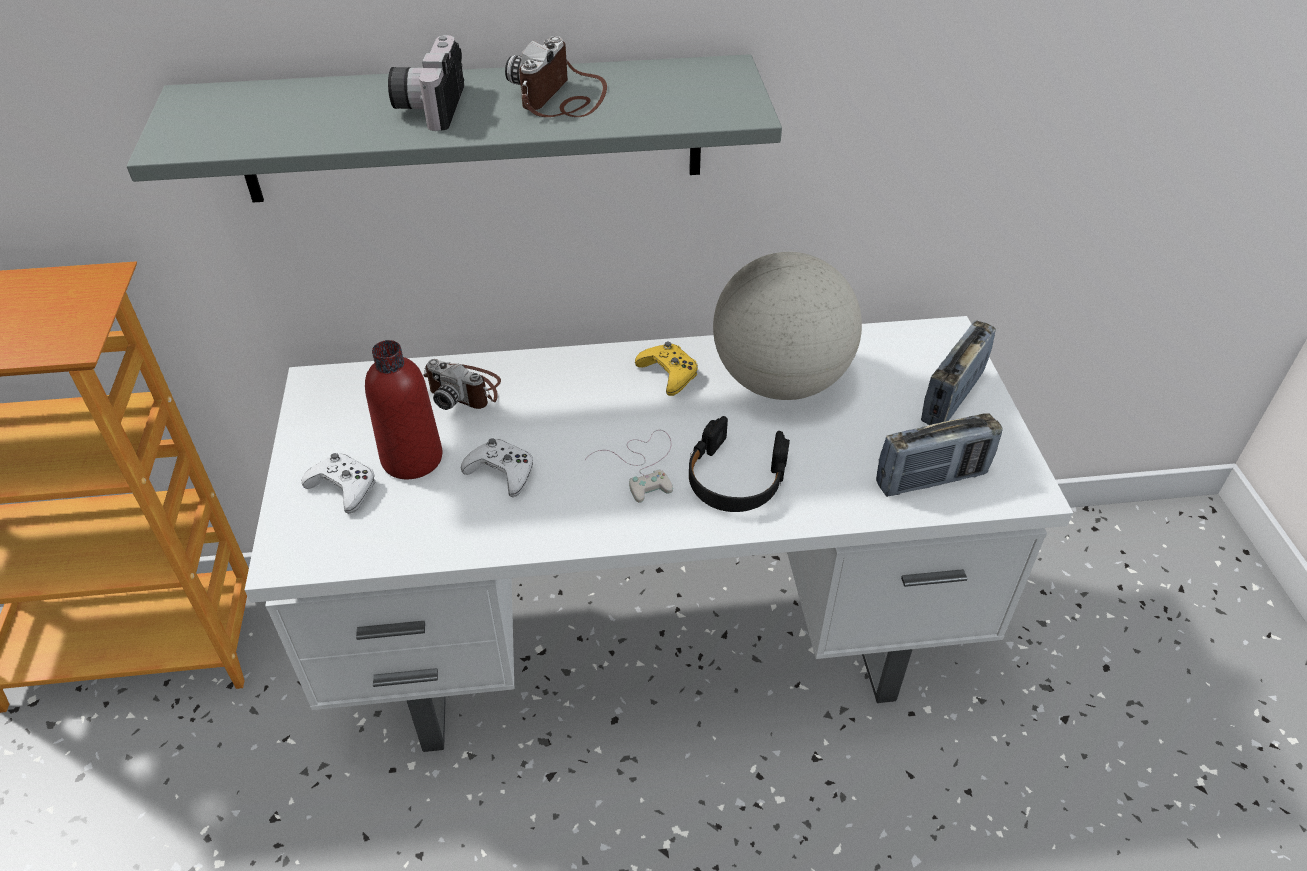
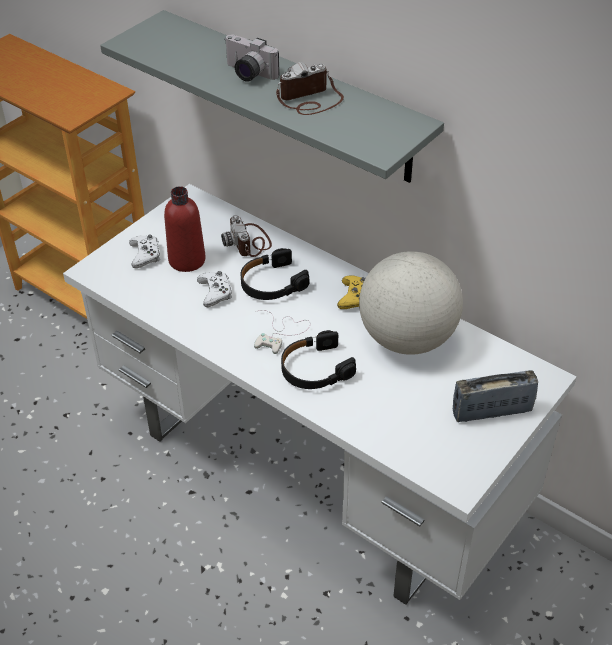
camera: 45 degrees right, 0 degrees up
camera [388,35,464,131] -> camera turned 105 degrees counterclockwise [224,34,279,82]
radio [876,413,1003,497] -> none
none -> black headphones [241,248,310,300]

